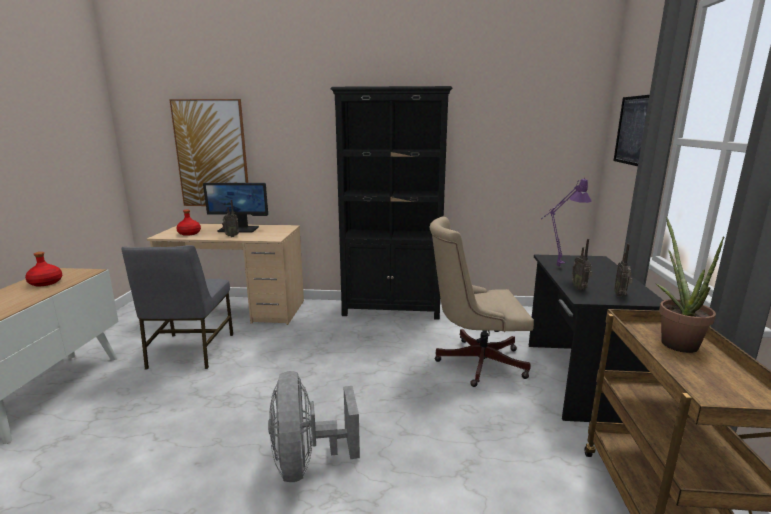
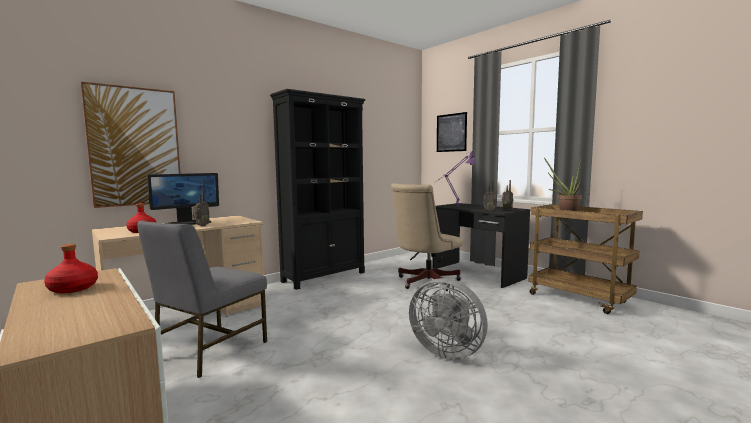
camera: 45 degrees left, 10 degrees down
grey chair [121,245,233,370] -> grey chair turned 75 degrees clockwise [137,220,267,378]

